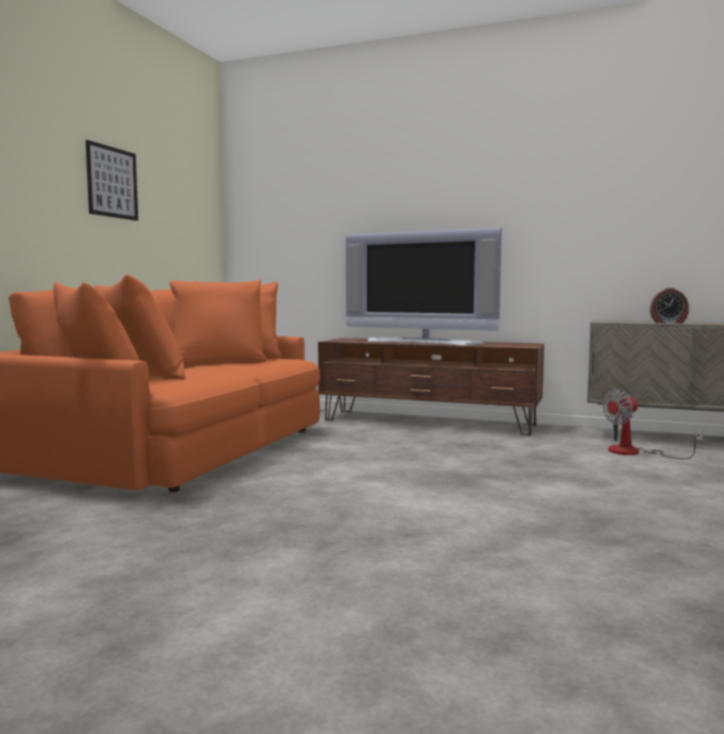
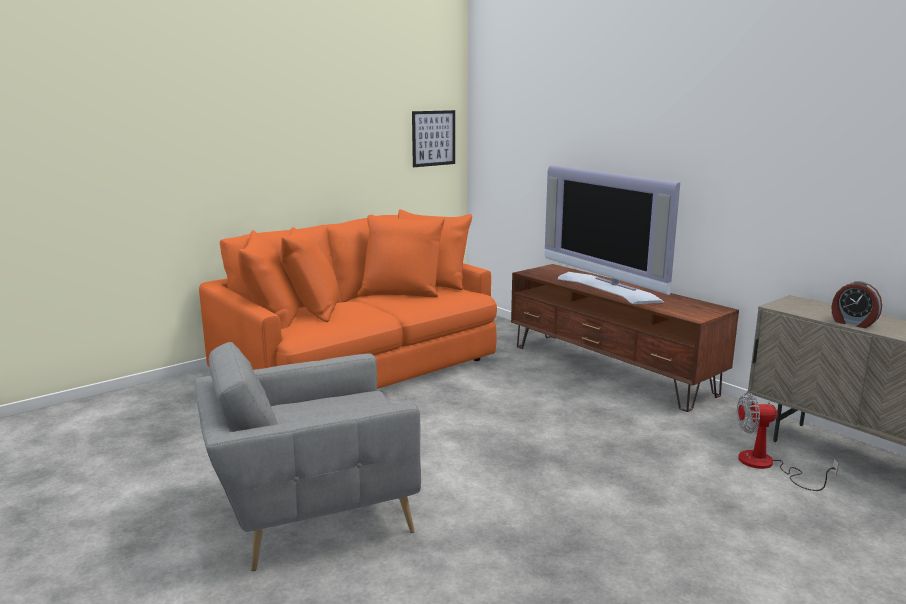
camera: 30 degrees right, 10 degrees up
picture [86,140,138,221] -> picture moved to [412,110,455,167]
none -> grey armchair [195,342,421,571]

